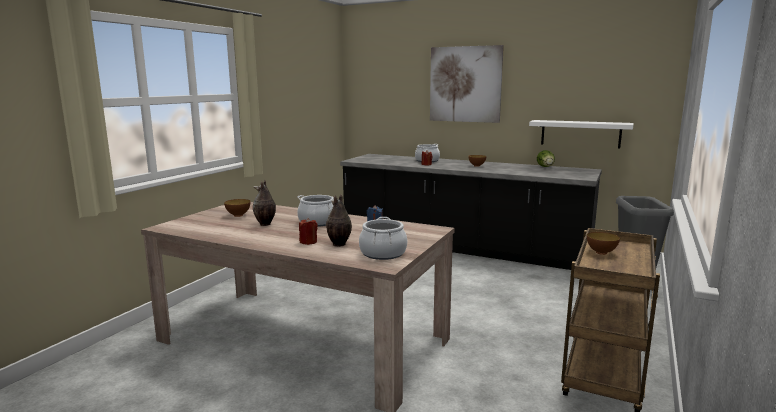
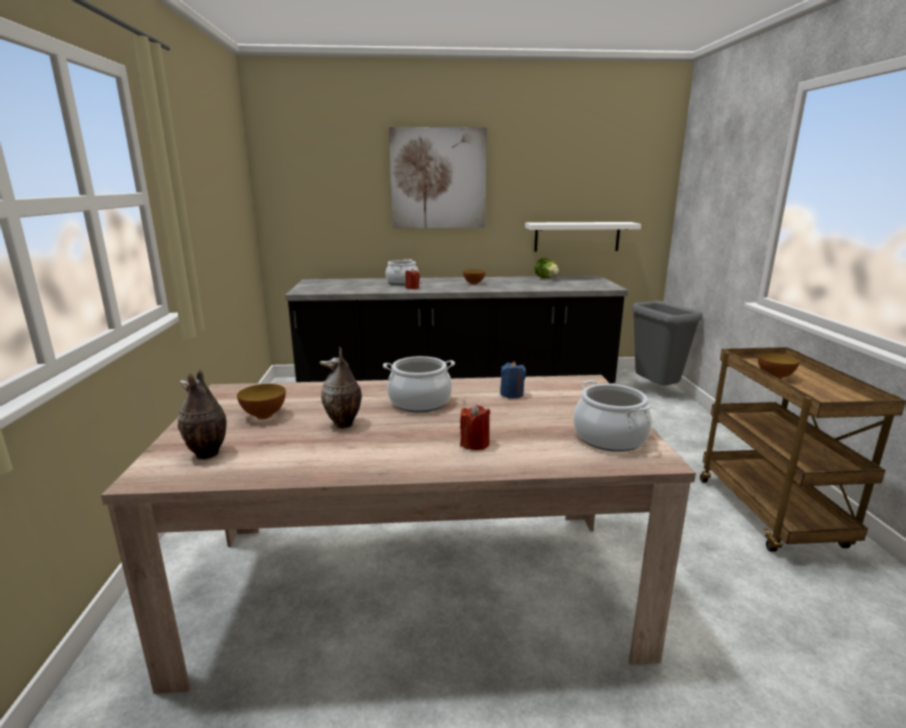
camera: 30 degrees left, 5 degrees up
vase [326,194,352,247] -> vase moved to [178,369,227,460]

